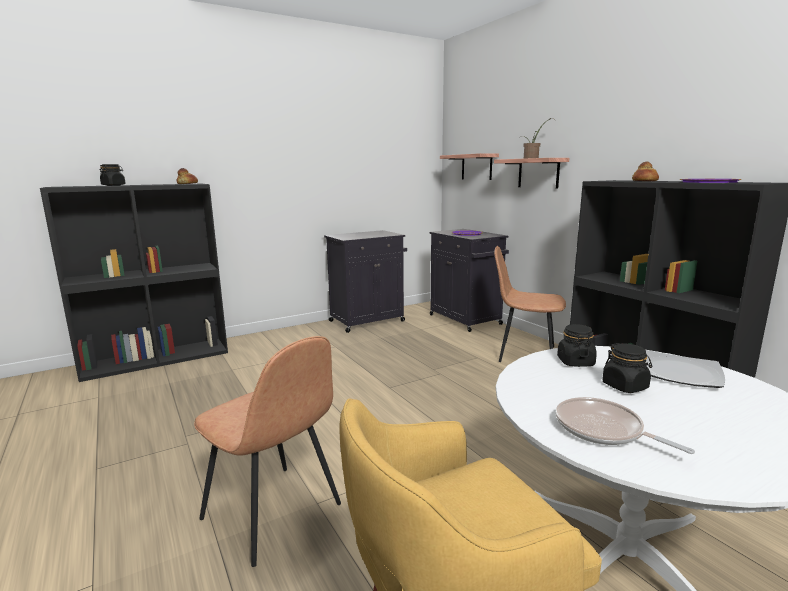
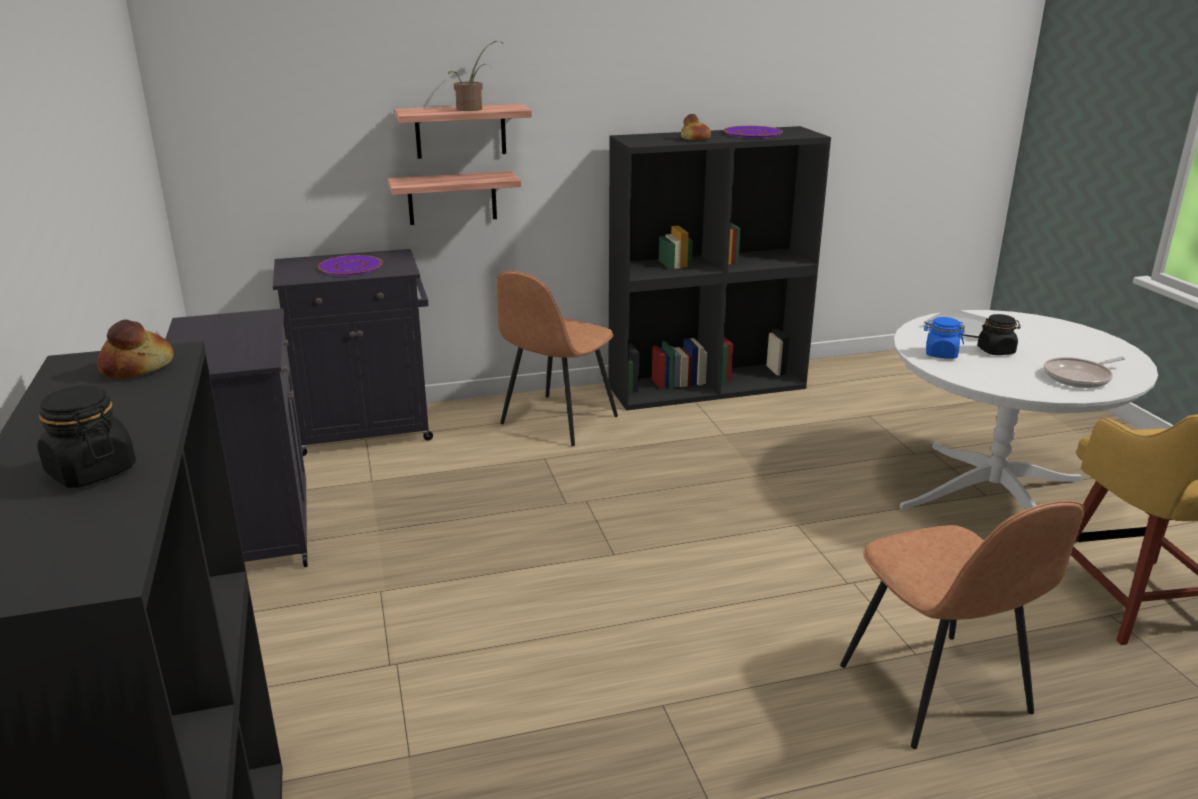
camera: 75 degrees left, 10 degrees up
brown chair [194,336,341,567] -> brown chair turned 105 degrees clockwise [840,501,1085,749]
shelf [440,153,499,180] -> shelf moved to [388,171,521,225]
black jar [557,324,597,367] -> blue jar [924,317,965,359]

